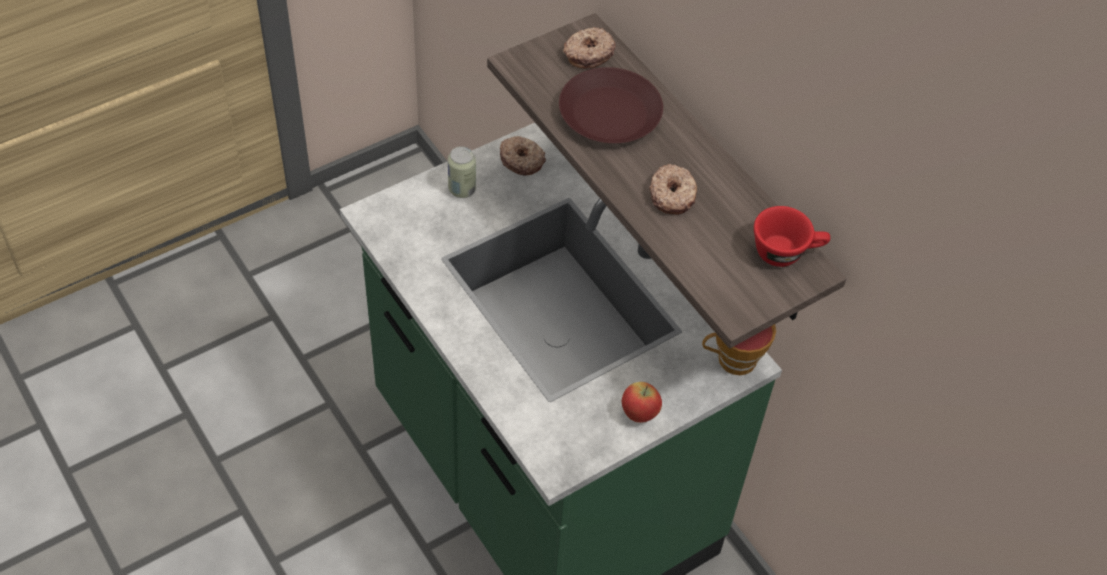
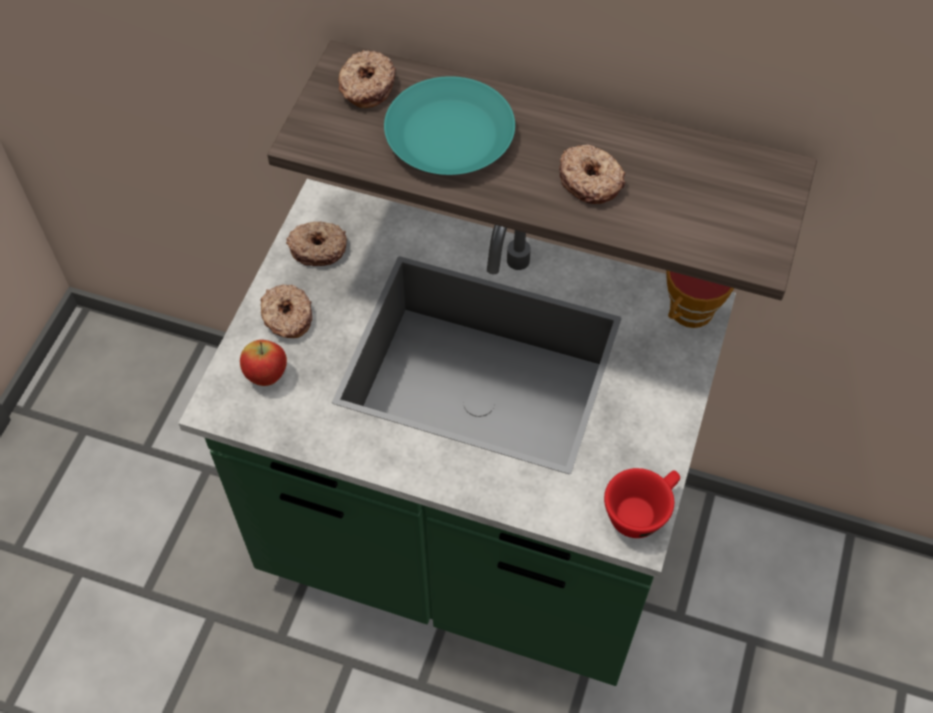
camera: 35 degrees left, 5 degrees up
can [448,146,476,198] -> donut [261,285,312,338]
brown plate [559,67,663,143] -> turquoise plate [384,76,515,175]
apple [622,382,662,423] -> apple moved to [240,340,287,386]
red cup [754,206,830,267] -> red cup moved to [604,468,680,538]

